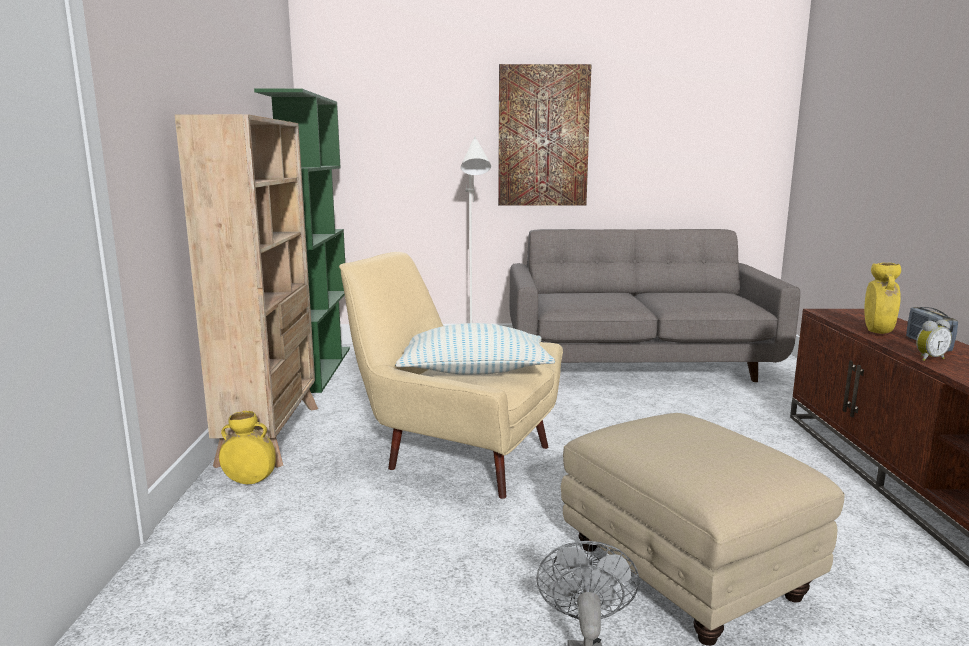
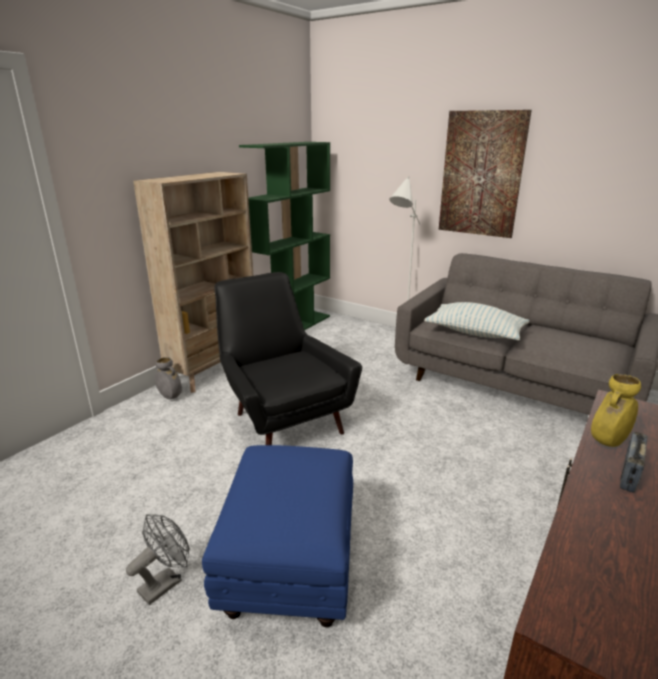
camera: 35 degrees right, 10 degrees up
yellow vase [219,411,276,484] -> grey vase [154,357,182,399]
beige armchair [339,252,563,499] -> black armchair [214,272,362,445]
pillow [395,323,555,375] -> pillow moved to [424,302,530,340]
beige ottoman [560,413,845,646] -> blue ottoman [202,445,353,627]
alarm clock [916,320,952,361] -> none

